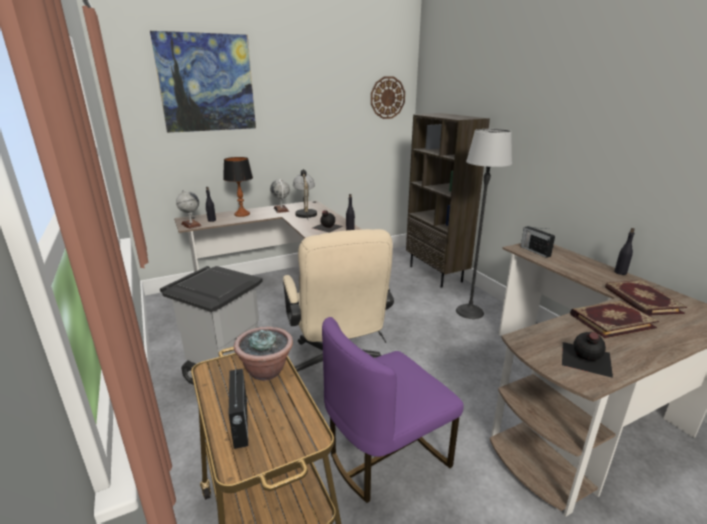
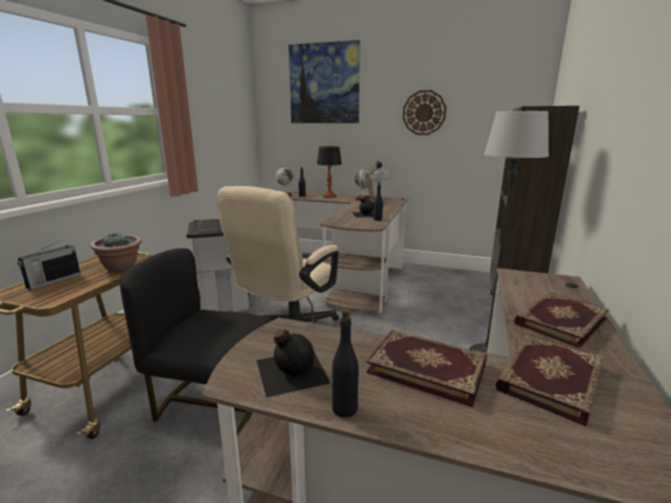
camera: 45 degrees right, 5 degrees down
purple chair [322,317,464,503] -> black chair [120,248,272,437]
wall clock [371,76,405,119] -> wall clock moved to [403,90,446,135]
radio [521,226,555,258] -> none
black bottle [614,228,635,275] -> black bottle moved to [332,309,359,418]
none -> book [514,292,609,348]

